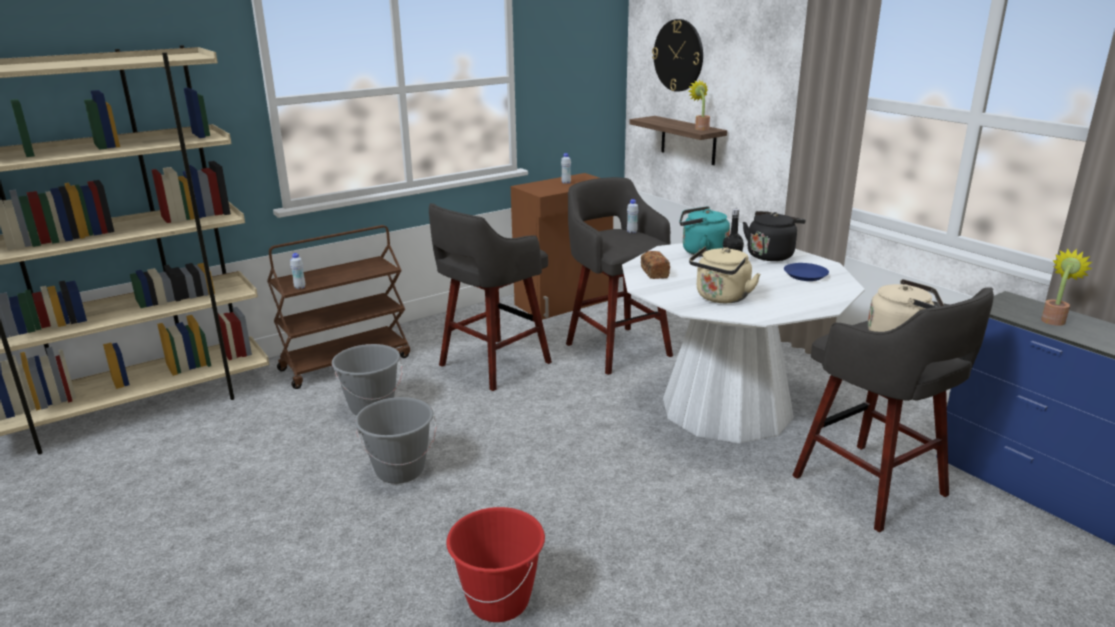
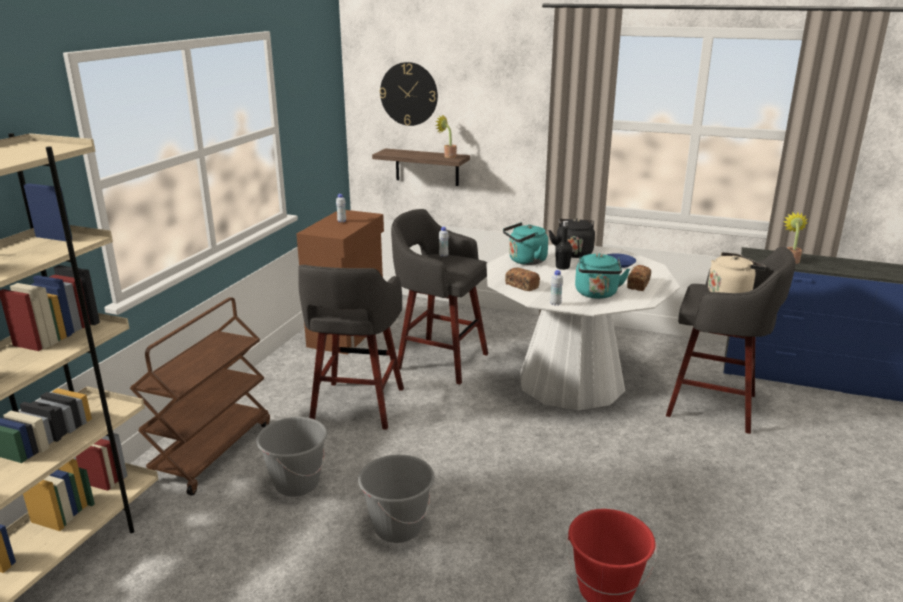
camera: 35 degrees left, 0 degrees up
white bottle [290,253,305,289] -> white bottle moved to [550,270,563,306]
beige kettle [689,246,760,303] -> turquoise kettle [575,253,630,299]
none -> bread [627,265,651,291]

